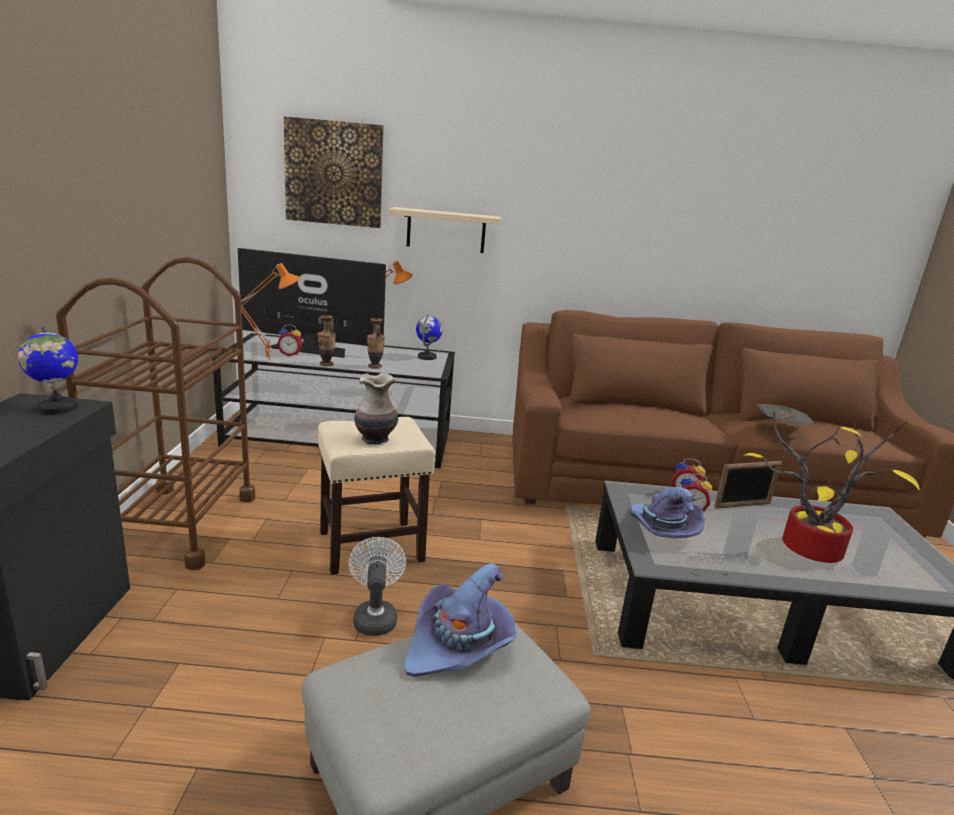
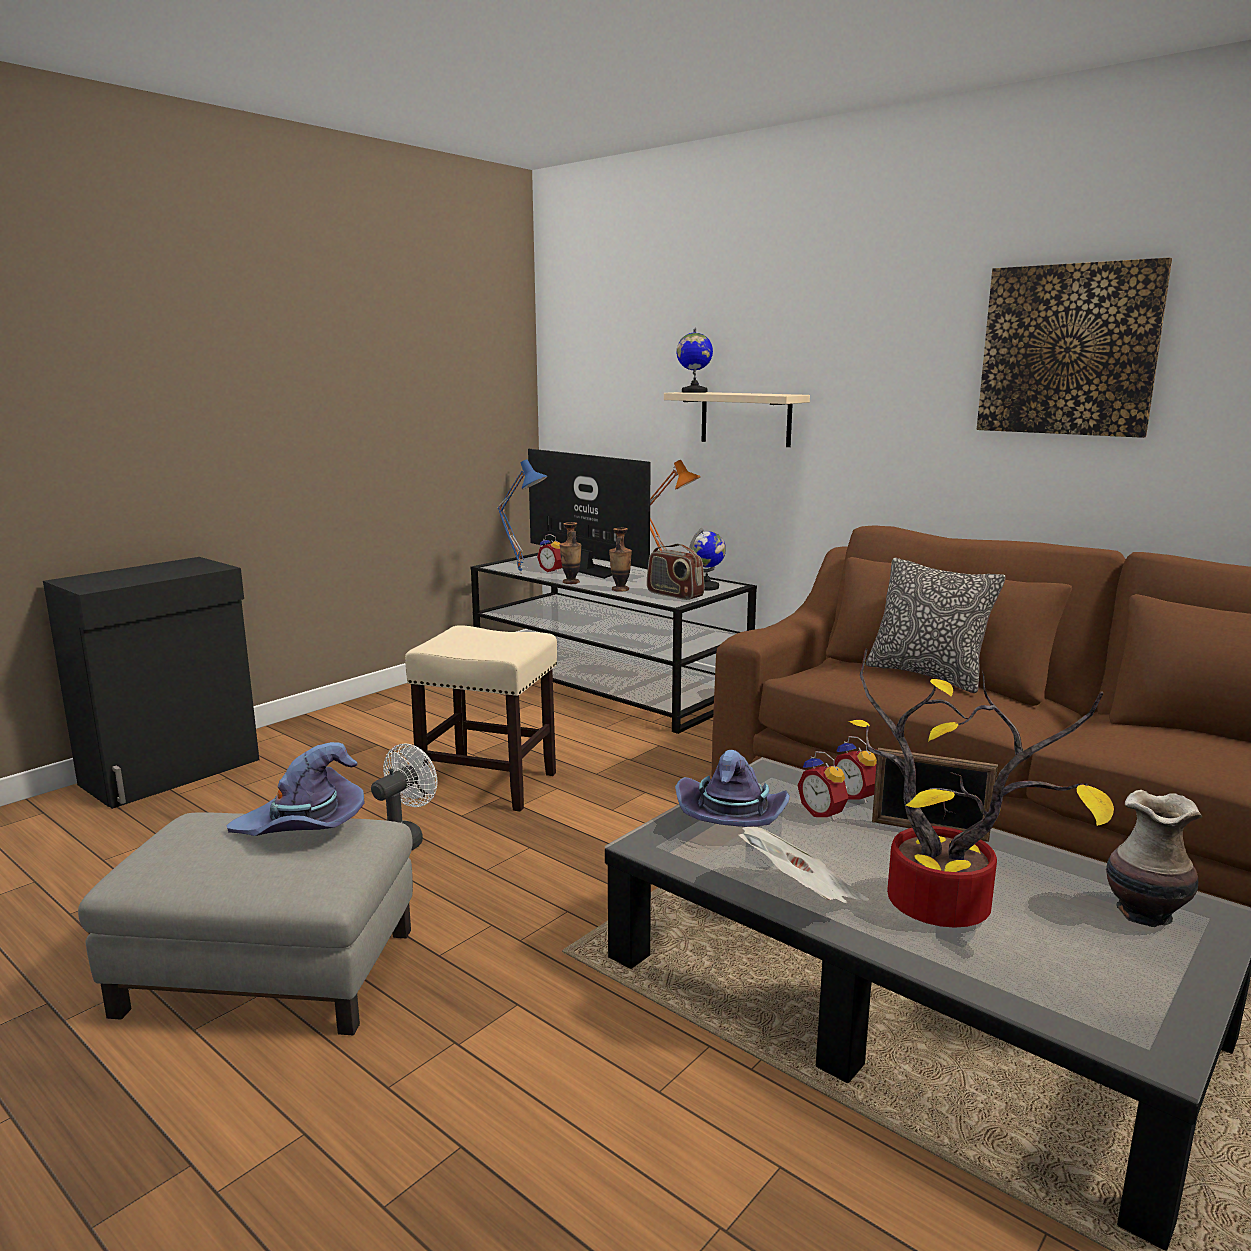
camera: 40 degrees right, 5 degrees down
globe [18,324,78,414] -> globe moved to [676,328,713,393]
brown cart [56,257,255,570] -> none
orange table lamp [241,263,300,360] -> blue table lamp [498,459,547,571]
picture [284,116,384,228] -> picture moved to [977,257,1172,438]
vase [354,373,398,445] -> vase moved to [1106,790,1202,927]
newspaper [757,404,815,425] -> newspaper moved to [738,827,869,903]
none -> radio [647,544,704,600]
none -> pillow [866,558,1005,693]

